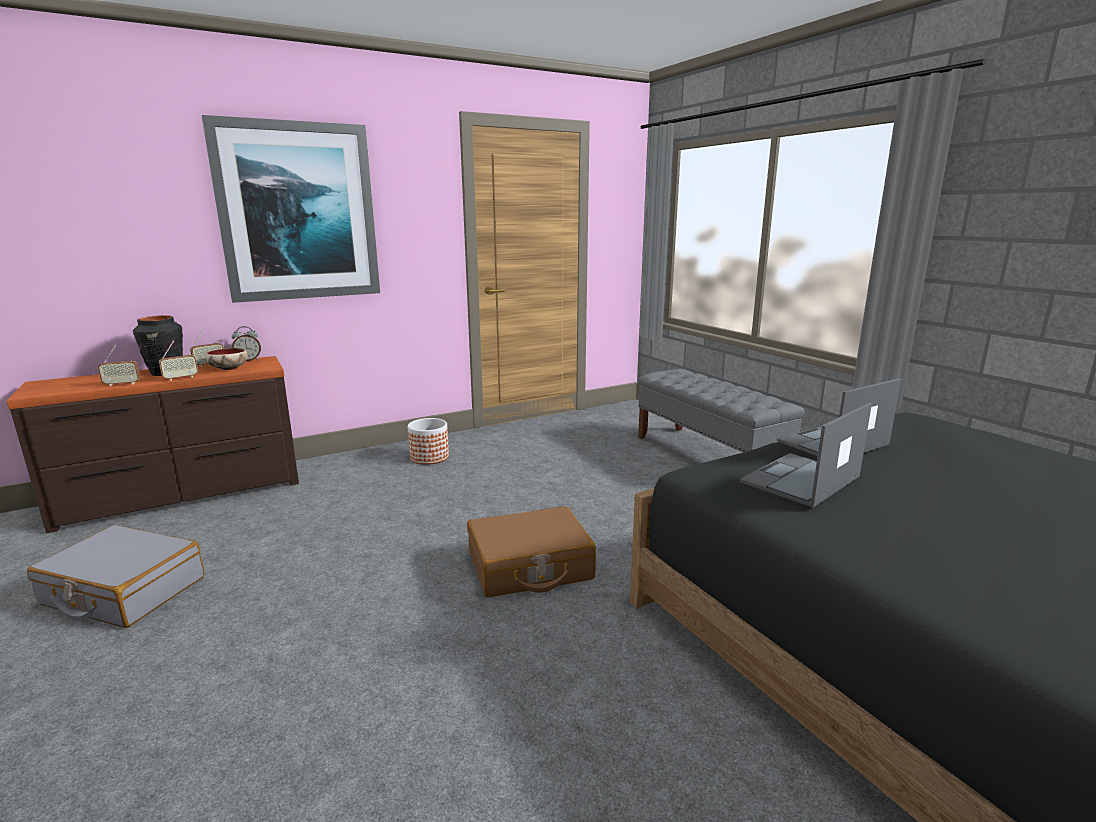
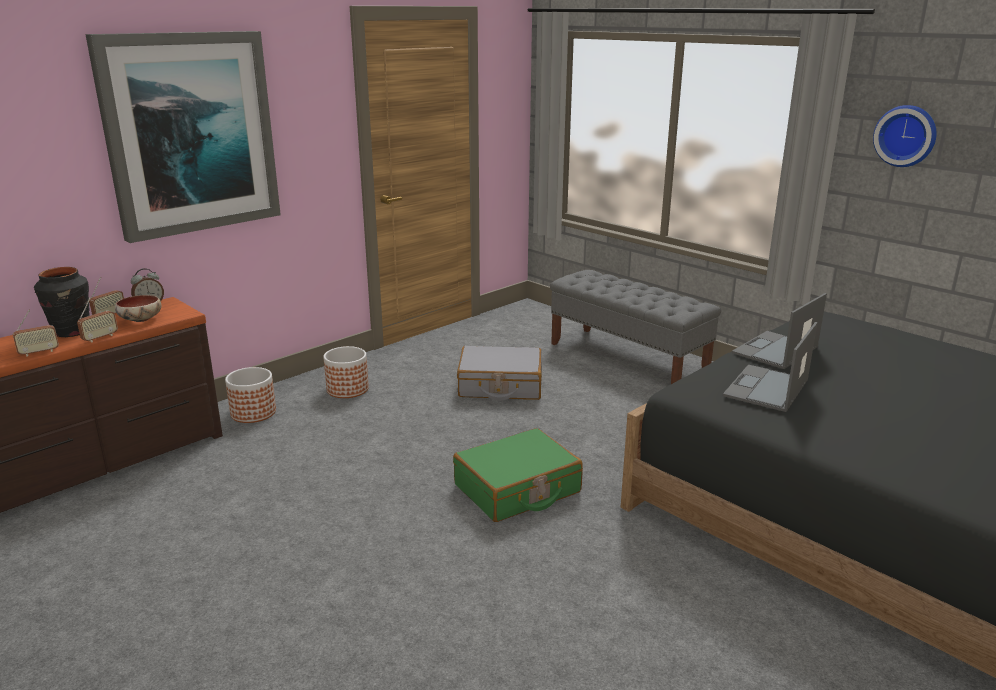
camera: 15 degrees left, 5 degrees up
grey suitcase [27,525,204,628] -> grey suitcase moved to [457,346,542,401]
brown suitcase [467,506,596,598] -> green suitcase [453,428,583,522]
none -> planter [225,367,276,423]
none -> wall clock [873,105,937,167]

